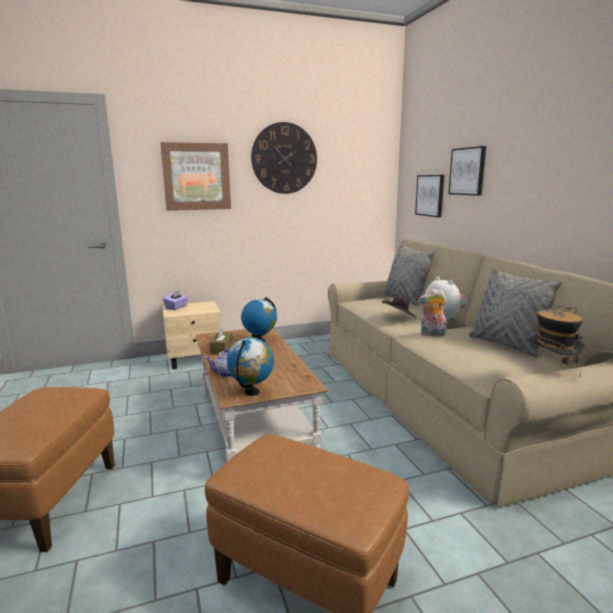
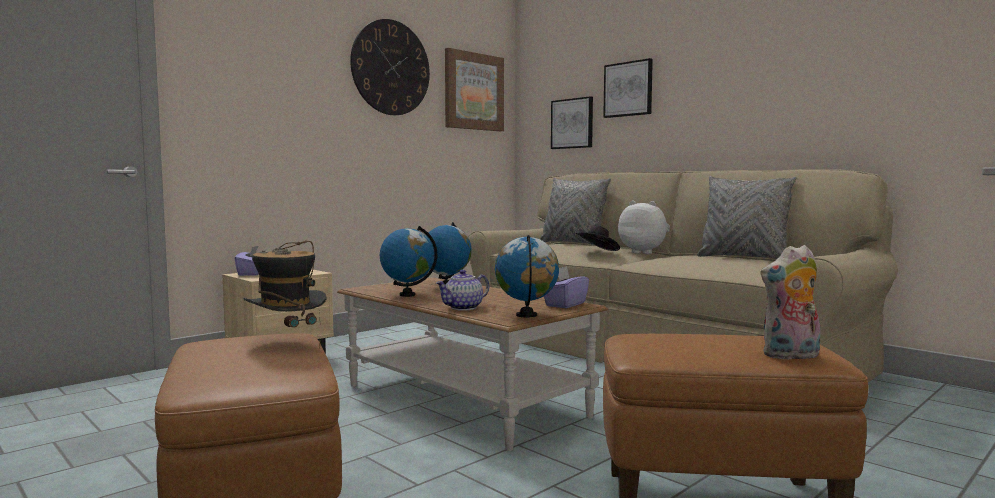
camera: 25 degrees left, 10 degrees down
picture [160,142,231,211] -> picture moved to [445,48,504,131]
brown tissue box [209,326,233,355] -> globe [380,226,437,297]
plush toy [418,289,447,337] -> plush toy moved to [760,245,820,360]
hat [528,306,585,378] -> hat moved to [243,240,327,349]
none -> purple tissue box [544,266,589,308]

